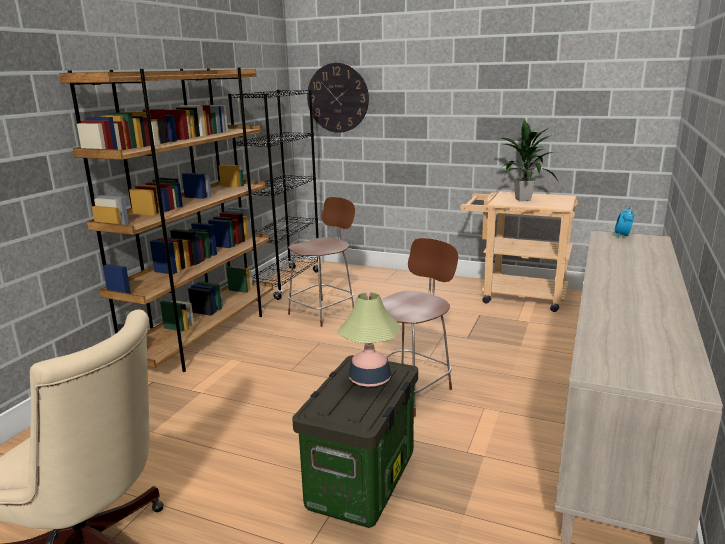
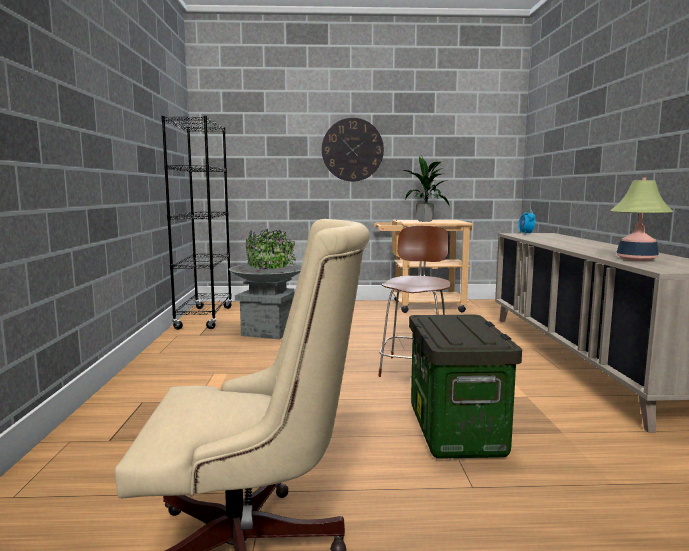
camera: 25 degrees left, 10 degrees down
brown bookcase [59,67,273,372] -> none
brown chair [288,197,355,327] -> grey planter [228,229,302,340]
wall clock [307,63,369,133] -> wall clock moved to [322,118,384,181]
table lamp [337,292,400,387] -> table lamp moved to [610,177,673,261]

